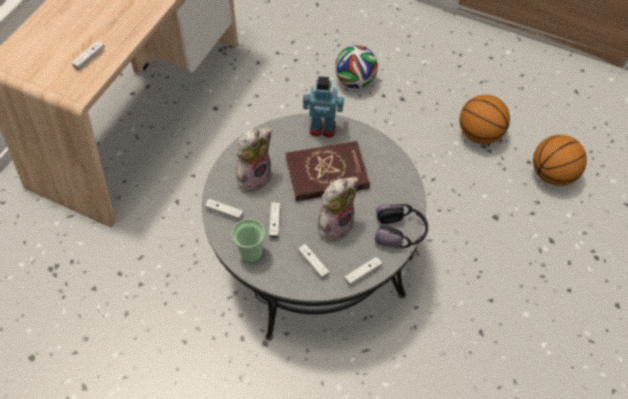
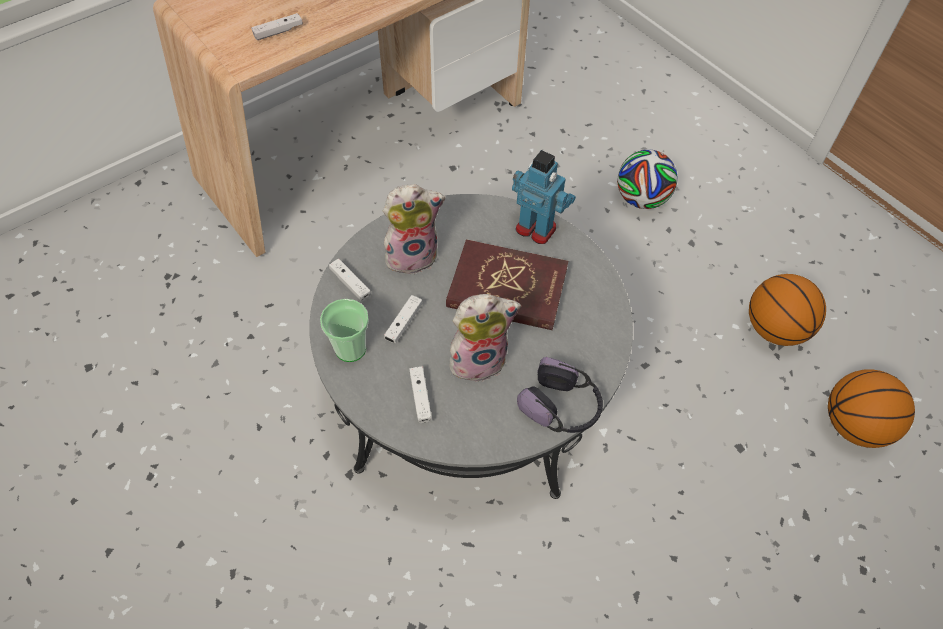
camera: 25 degrees right, 0 degrees up
white game controller [345,256,382,286] -> none

